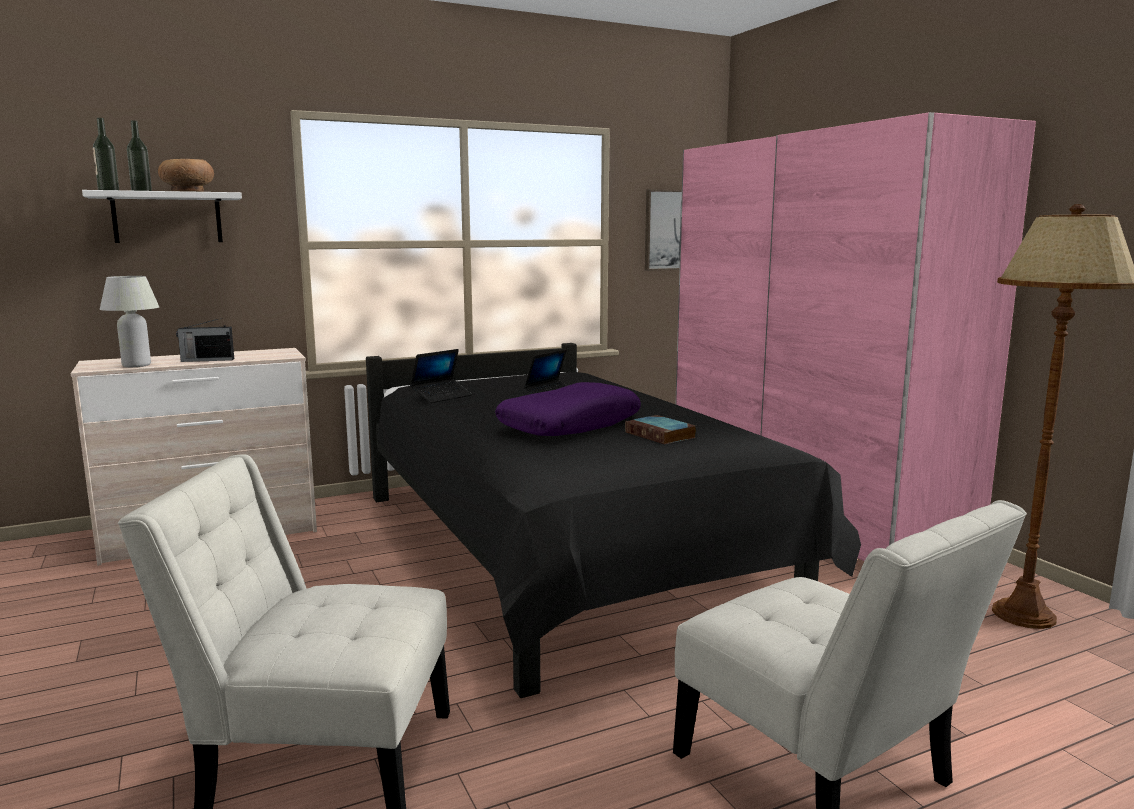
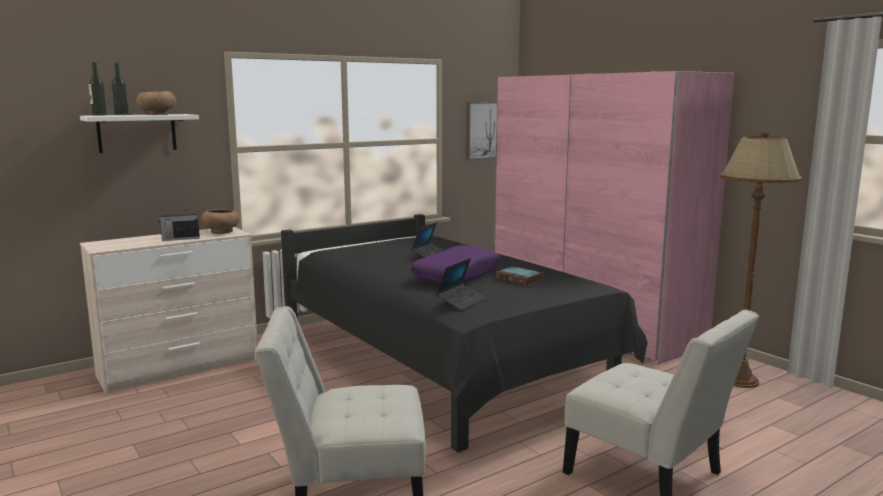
camera: 10 degrees left, 0 degrees up
white table lamp [100,276,159,367] -> none
laptop [410,349,472,403] -> laptop moved to [436,258,486,311]
none -> brown bowl [201,209,240,234]

